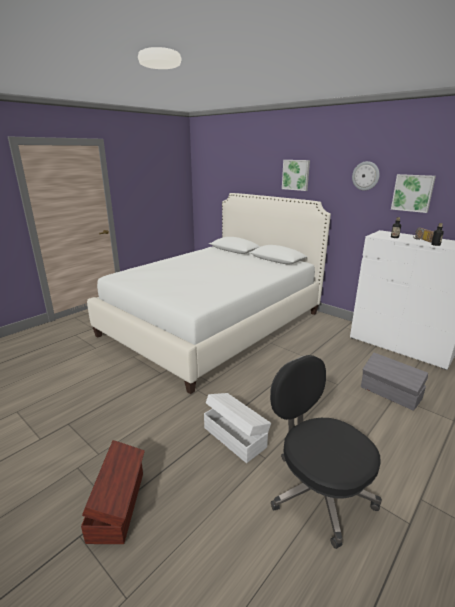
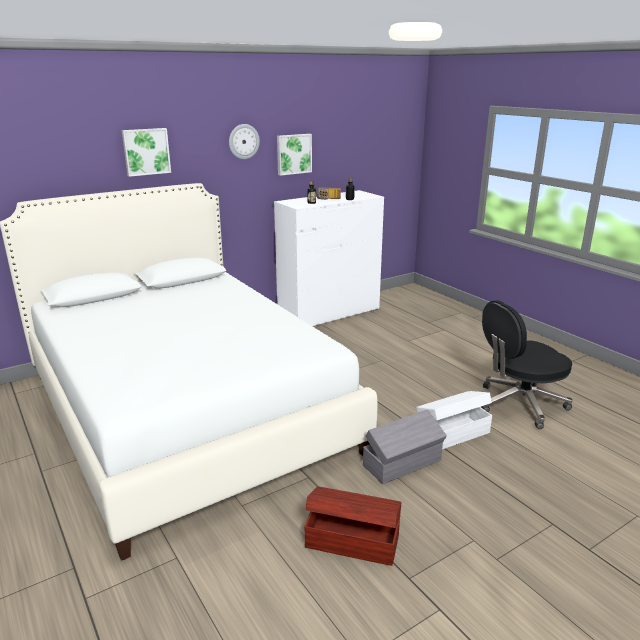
camera: 75 degrees left, 0 degrees up
brown storage box [81,440,145,544] -> brown storage box moved to [304,486,401,566]
grey storage box [361,353,428,411] -> grey storage box moved to [363,409,447,484]

